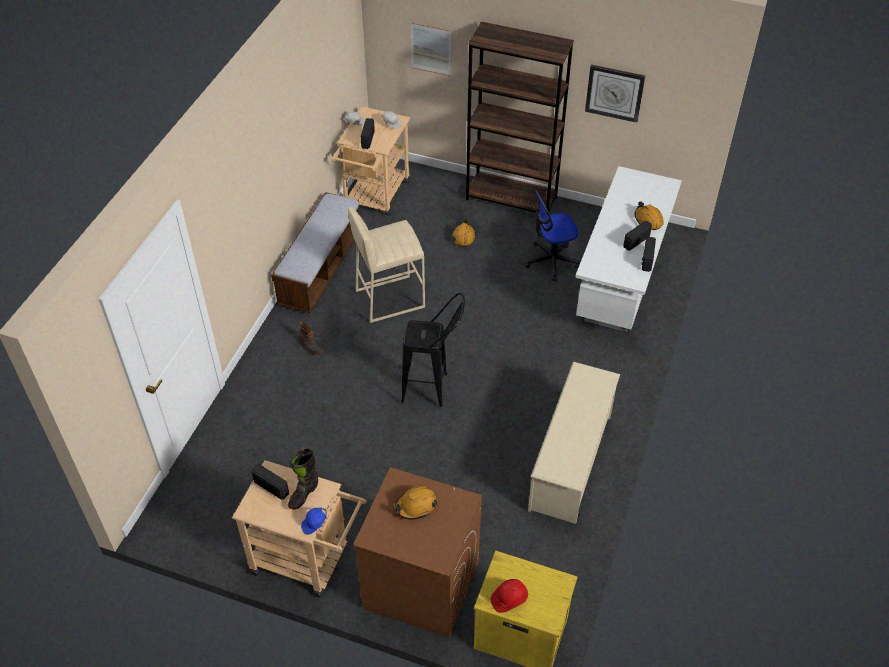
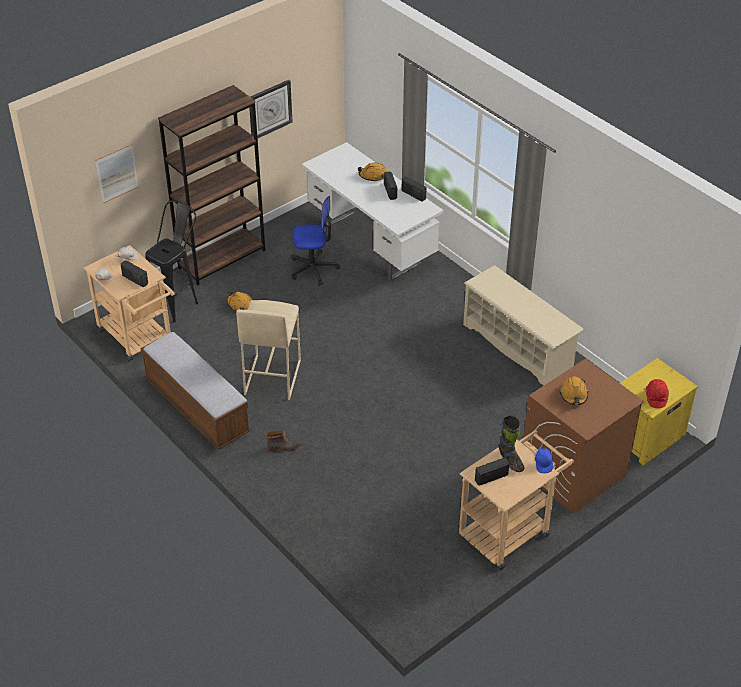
camera: 60 degrees left, 5 degrees down
black stool [401,293,465,408] -> black stool moved to [145,200,199,323]
office chair [525,191,580,281] -> office chair turned 105 degrees counterclockwise [291,196,340,286]

